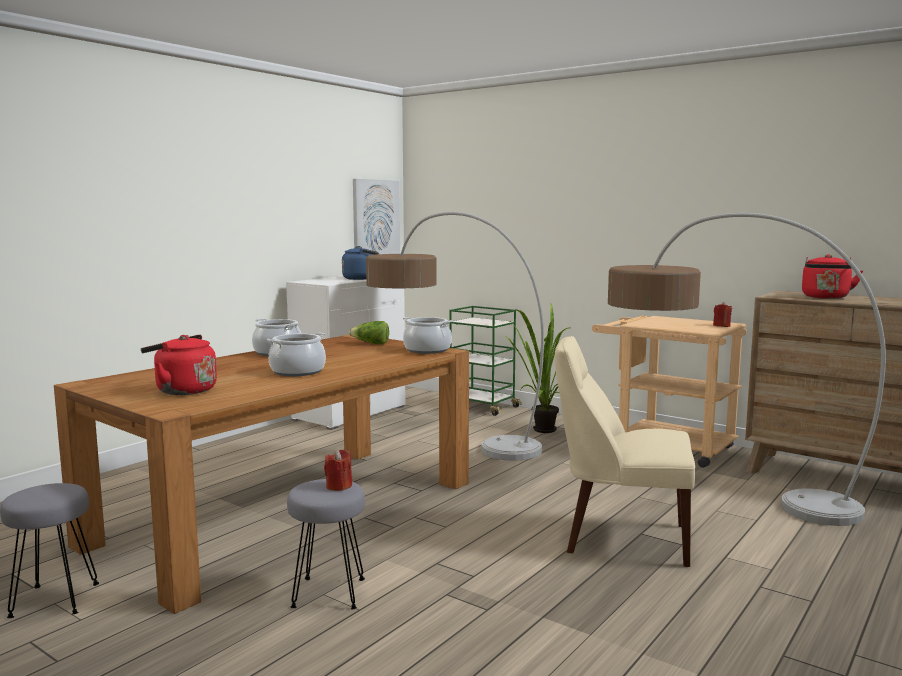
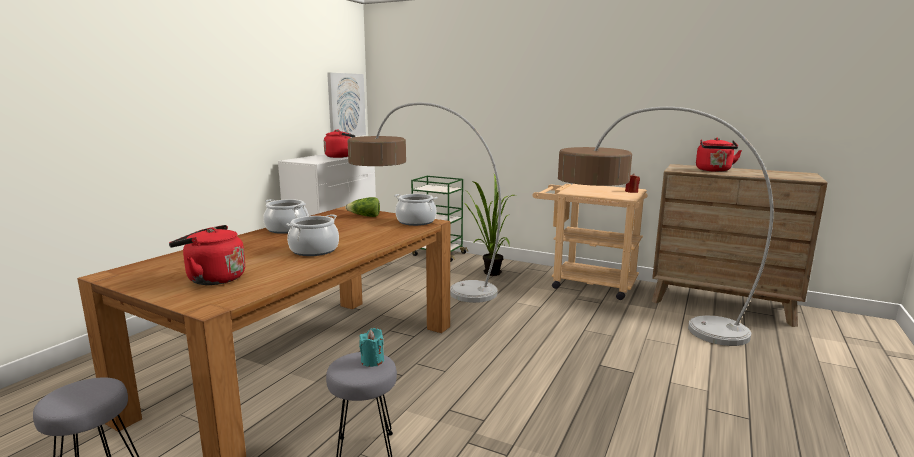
camera: 10 degrees left, 5 degrees up
red candle [324,450,352,491] -> turquoise candle [359,328,384,367]
blue kettle [342,246,379,280] -> red kettle [324,129,355,158]
beige chair [555,336,695,567] -> none

